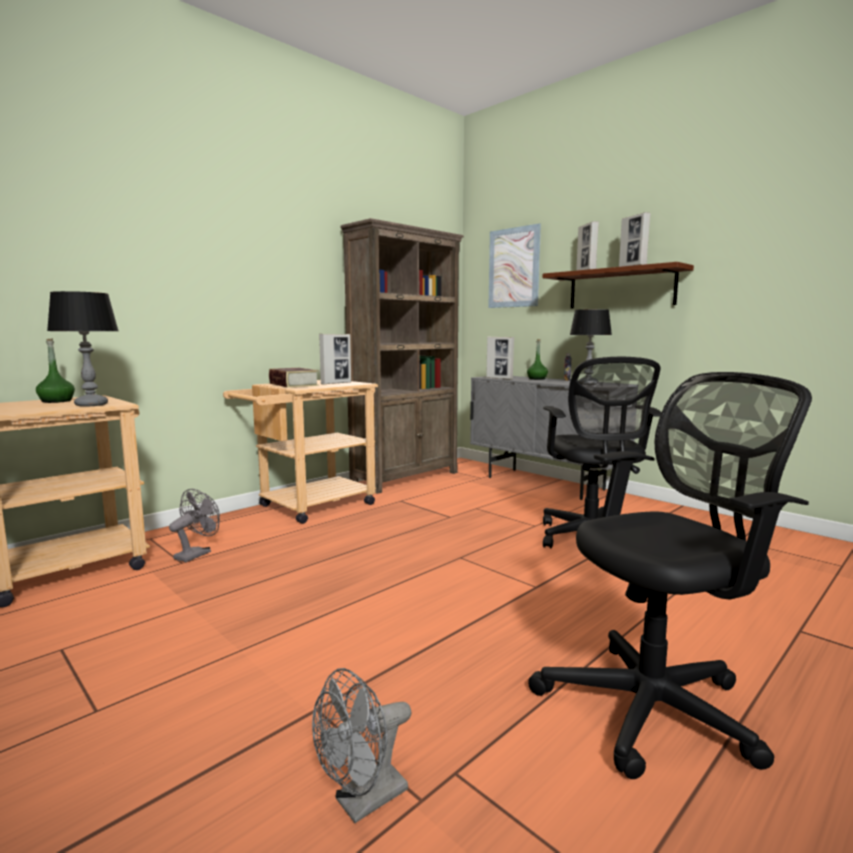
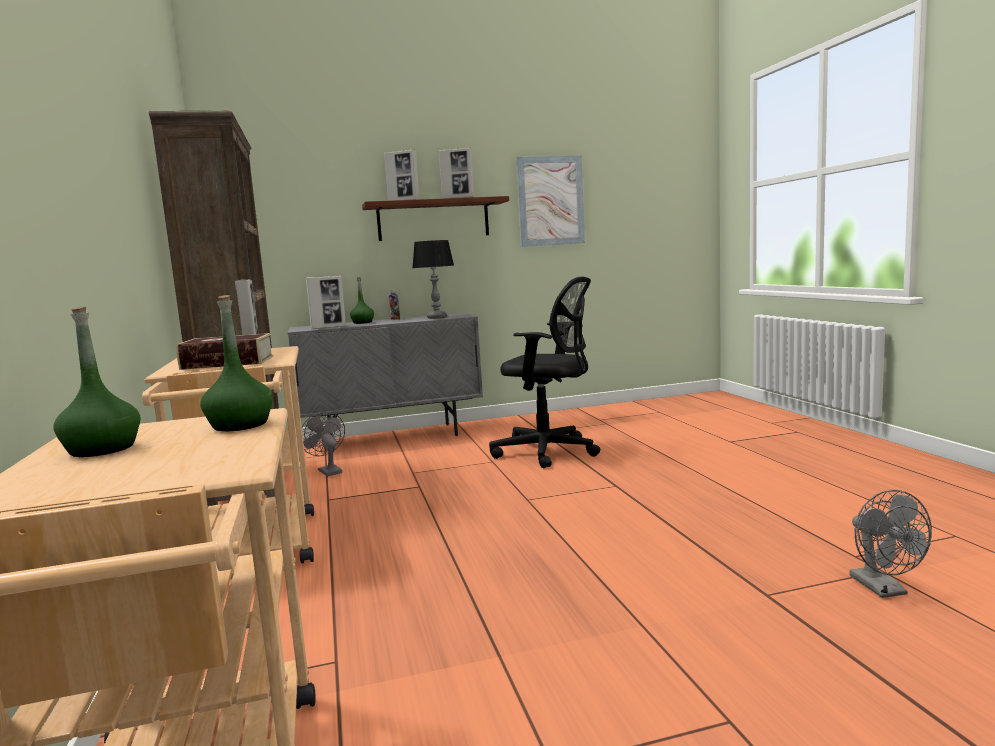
camera: 60 degrees left, 0 degrees up
table lamp [47,291,119,407] -> green bottle [200,295,273,431]
grey fan [169,489,220,562] -> grey fan moved to [302,412,345,476]
picture [488,223,541,308] -> picture moved to [516,156,585,247]
black office chair [528,372,812,779] -> none

